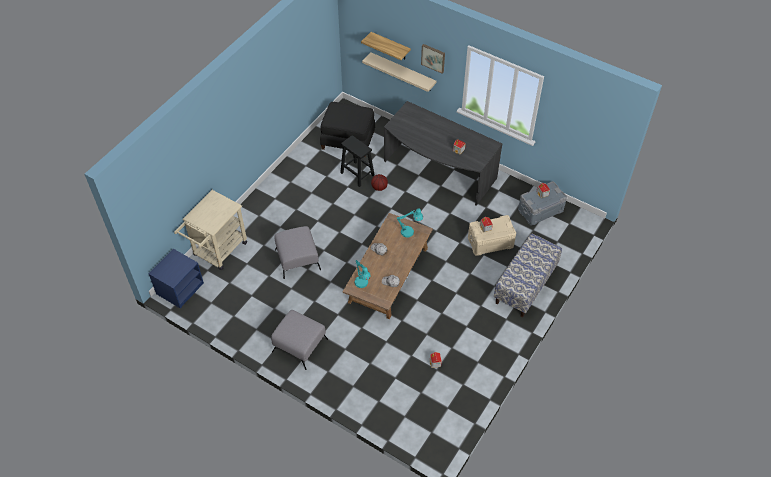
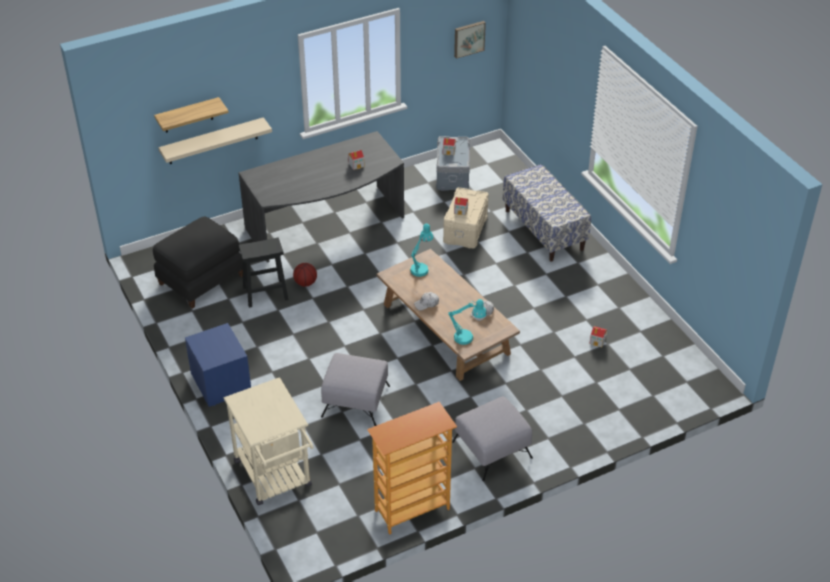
camera: 60 degrees left, 10 degrees down
blue nightstand [149,249,204,308] -> blue nightstand moved to [185,323,251,407]
picture [421,44,445,73] -> picture moved to [454,21,486,59]
none -> bookcase [367,402,457,534]

